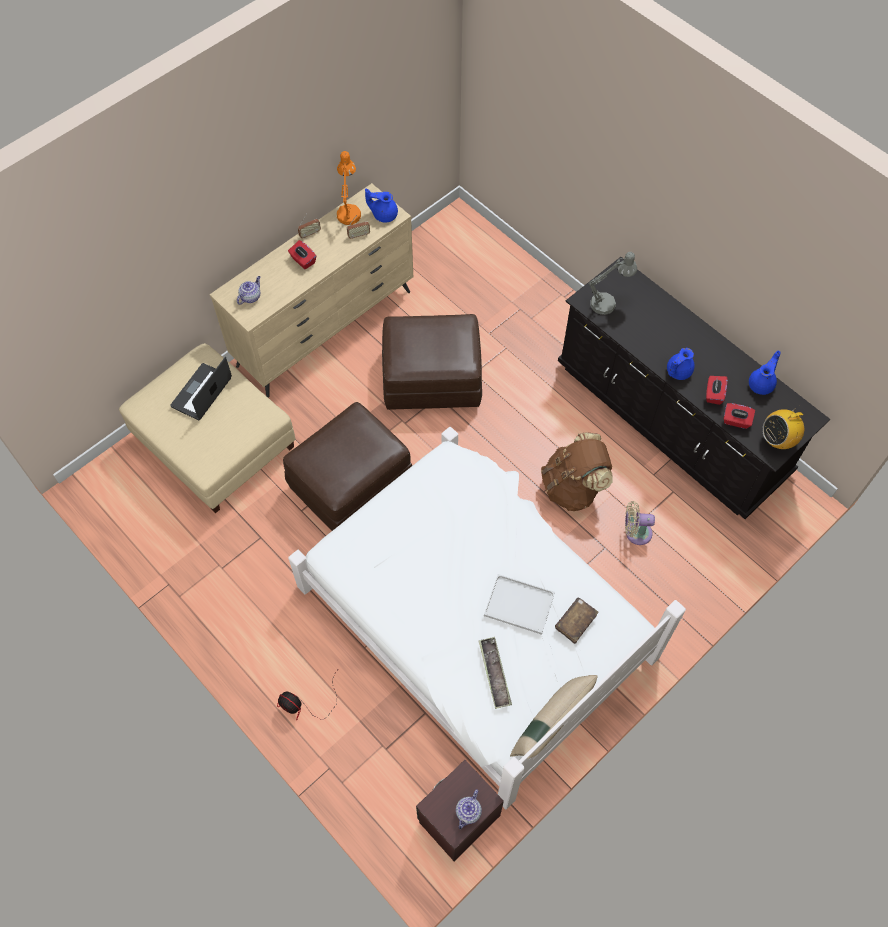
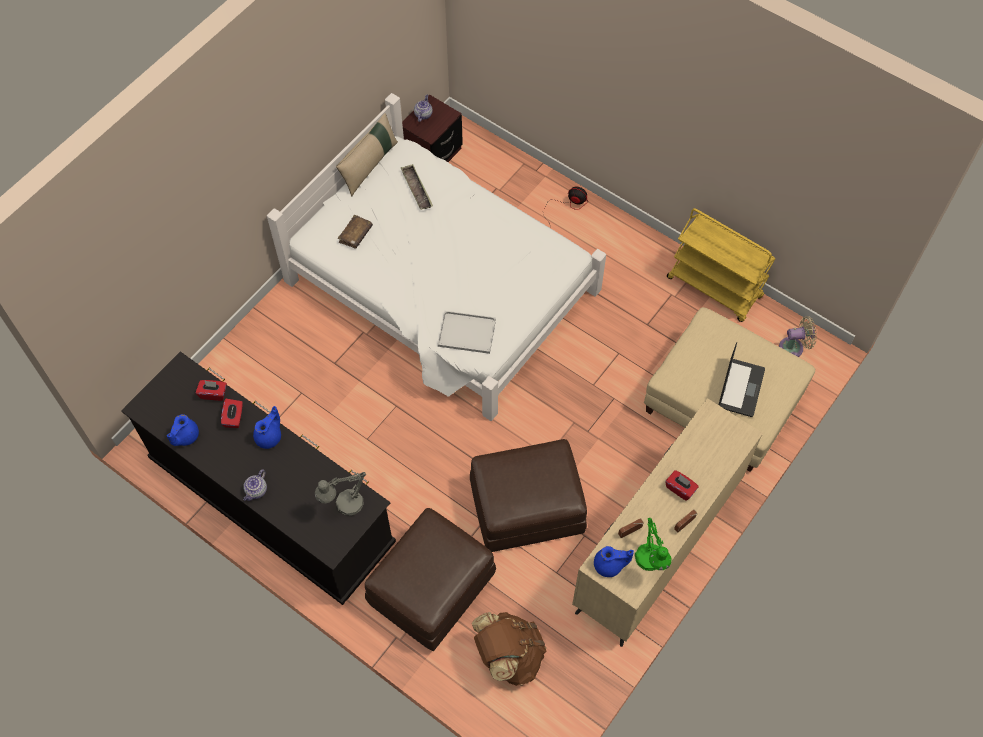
camera: 170 degrees right, 0 degrees up
teapot [237,276,260,305] -> teapot moved to [243,469,267,501]
brown ottoman [283,402,412,531] -> brown ottoman moved to [365,508,496,651]
orange table lamp [337,151,361,225] -> green table lamp [635,518,671,571]
white tray [484,574,555,635] -> white tray moved to [438,311,496,354]
brown backpack [541,432,613,511] -> brown backpack moved to [472,612,547,686]
beige fan [625,501,655,545] -> beige fan moved to [779,316,817,357]
radio [762,405,804,449] -> none
none -> yellow cart [667,208,776,322]

